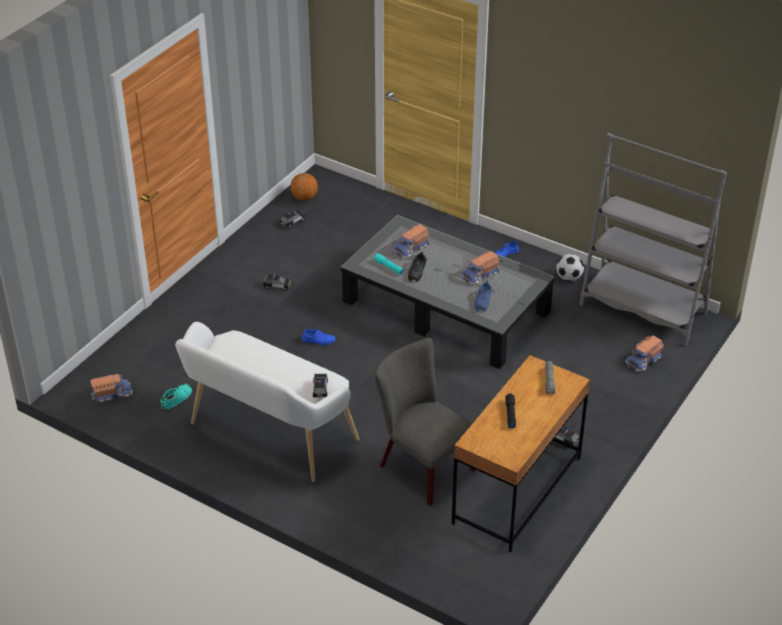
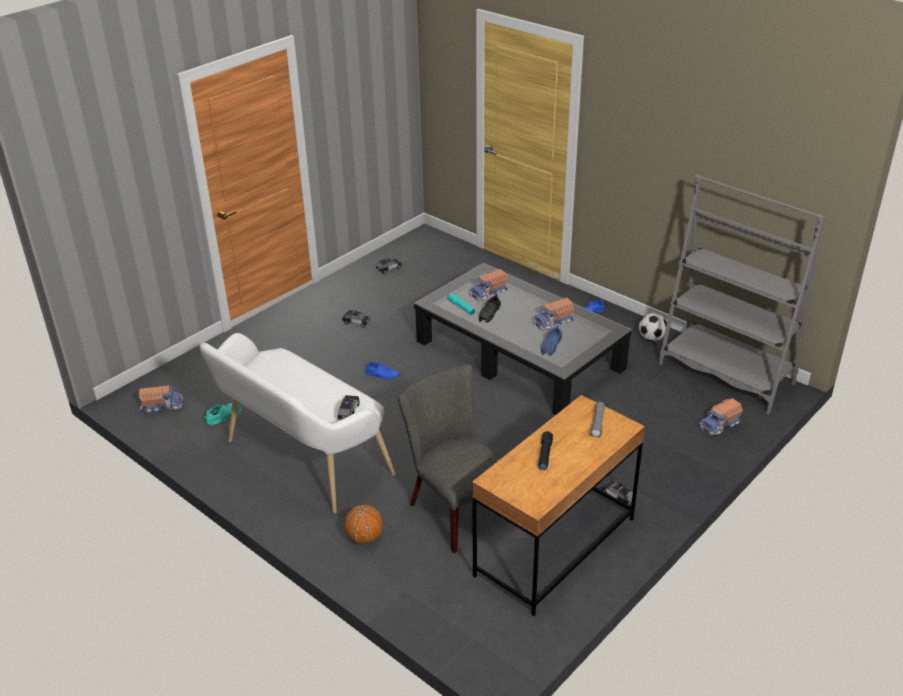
camera: 10 degrees right, 5 degrees down
basketball [290,173,318,201] -> basketball moved to [344,505,383,544]

